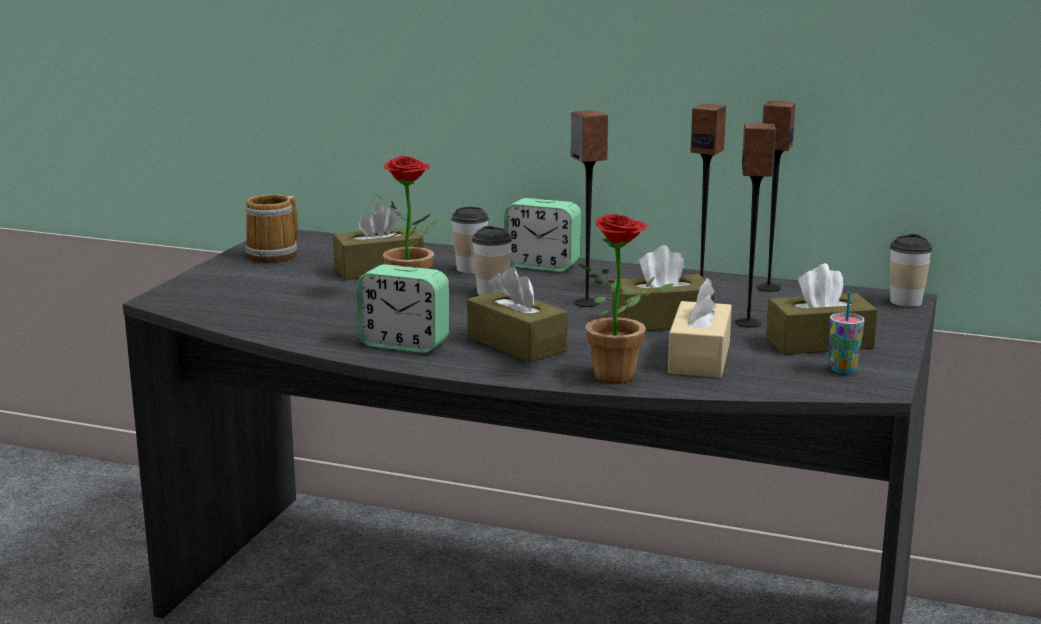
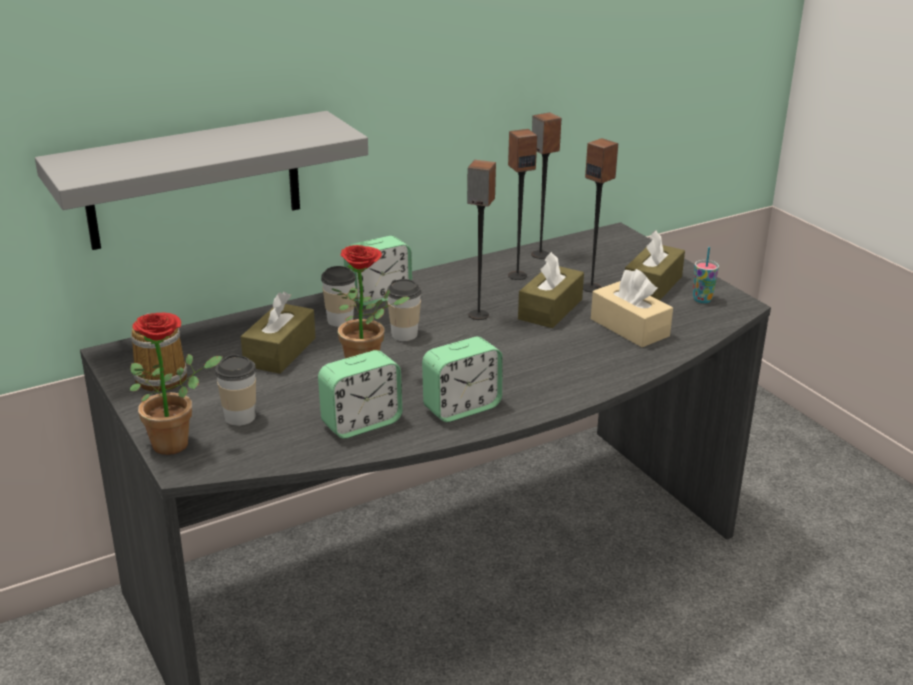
camera: 50 degrees left, 10 degrees up
brown tissue box [467,266,568,363] -> none
potted plant [579,214,674,384] -> potted plant moved to [130,313,223,455]
cup [890,234,932,307] -> cup moved to [215,354,256,426]
none -> grey shelf [35,111,368,250]
none -> alarm clock [318,350,402,439]

